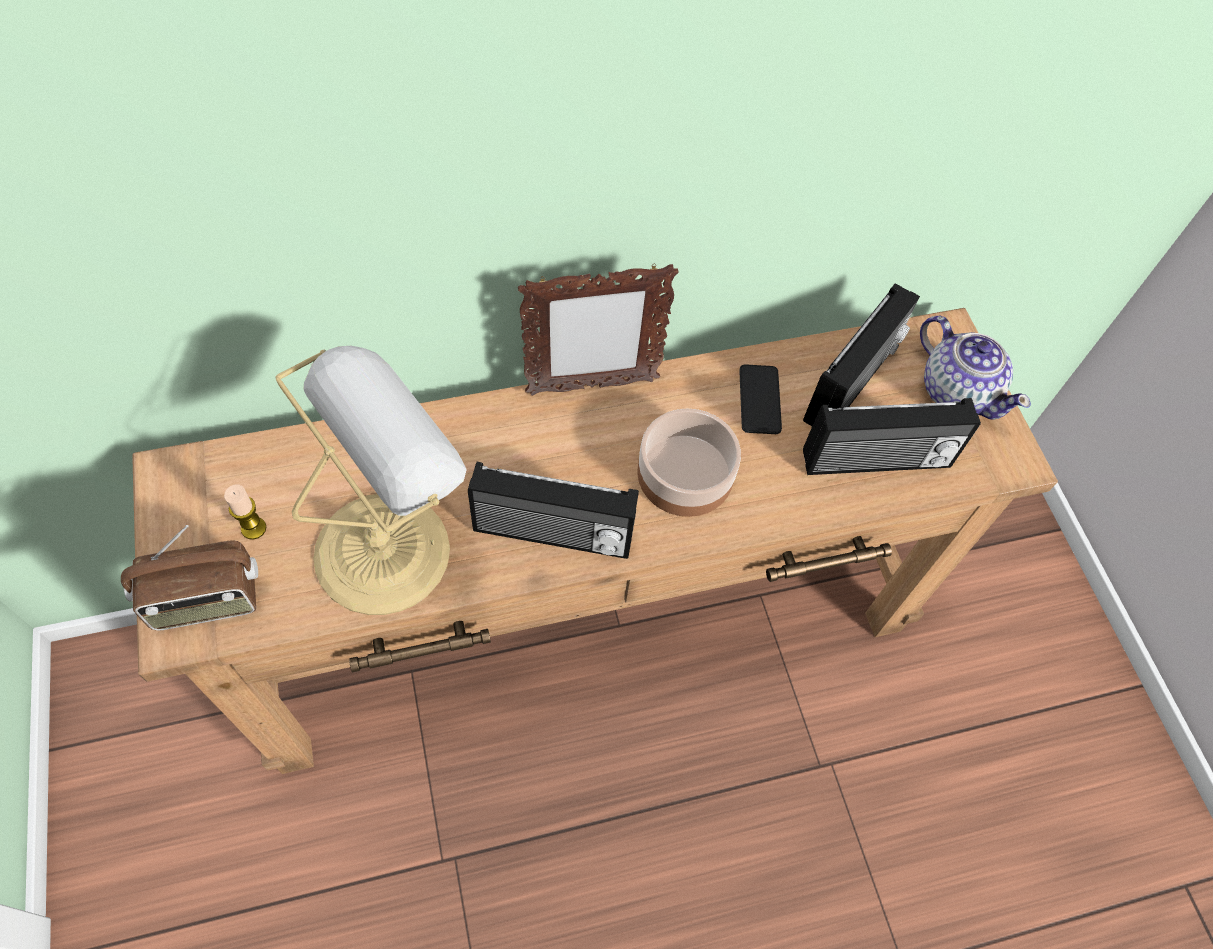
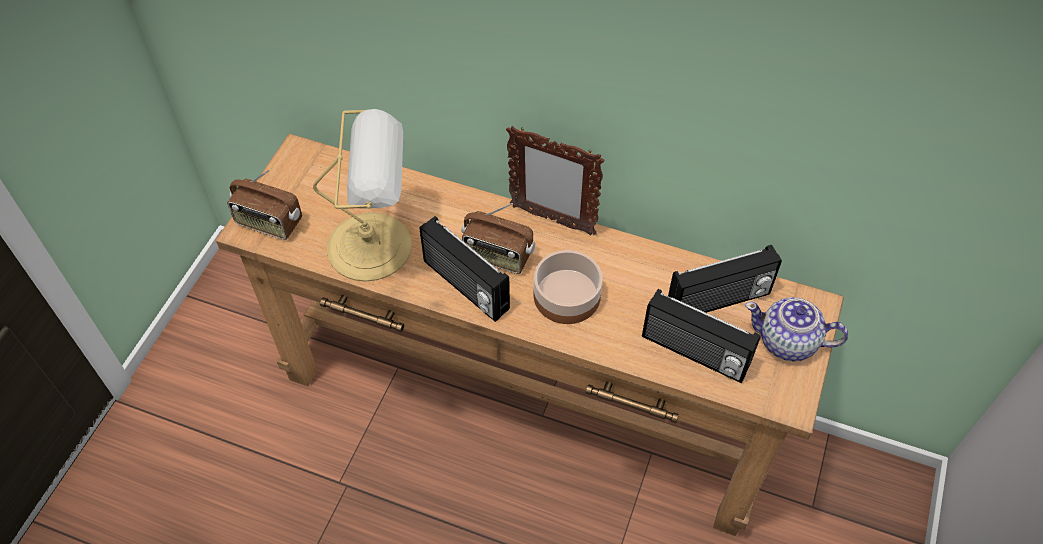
camera: 40 degrees right, 5 degrees down
candle [224,484,267,540] -> none
phone [739,364,782,434] -> none
teapot [920,316,1031,419] -> teapot turned 105 degrees clockwise [745,297,848,361]
none -> radio [461,203,535,274]

